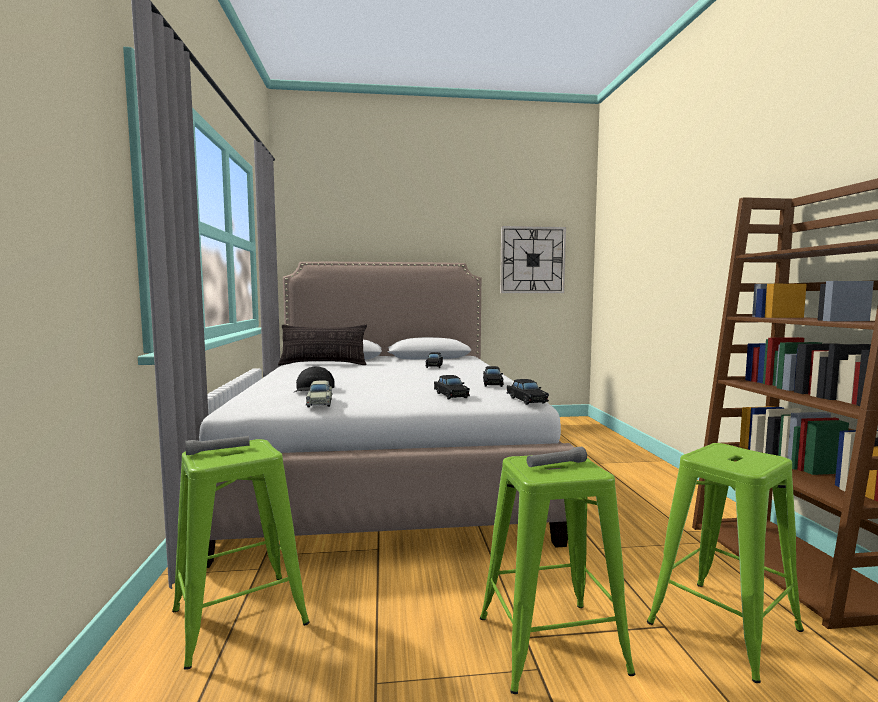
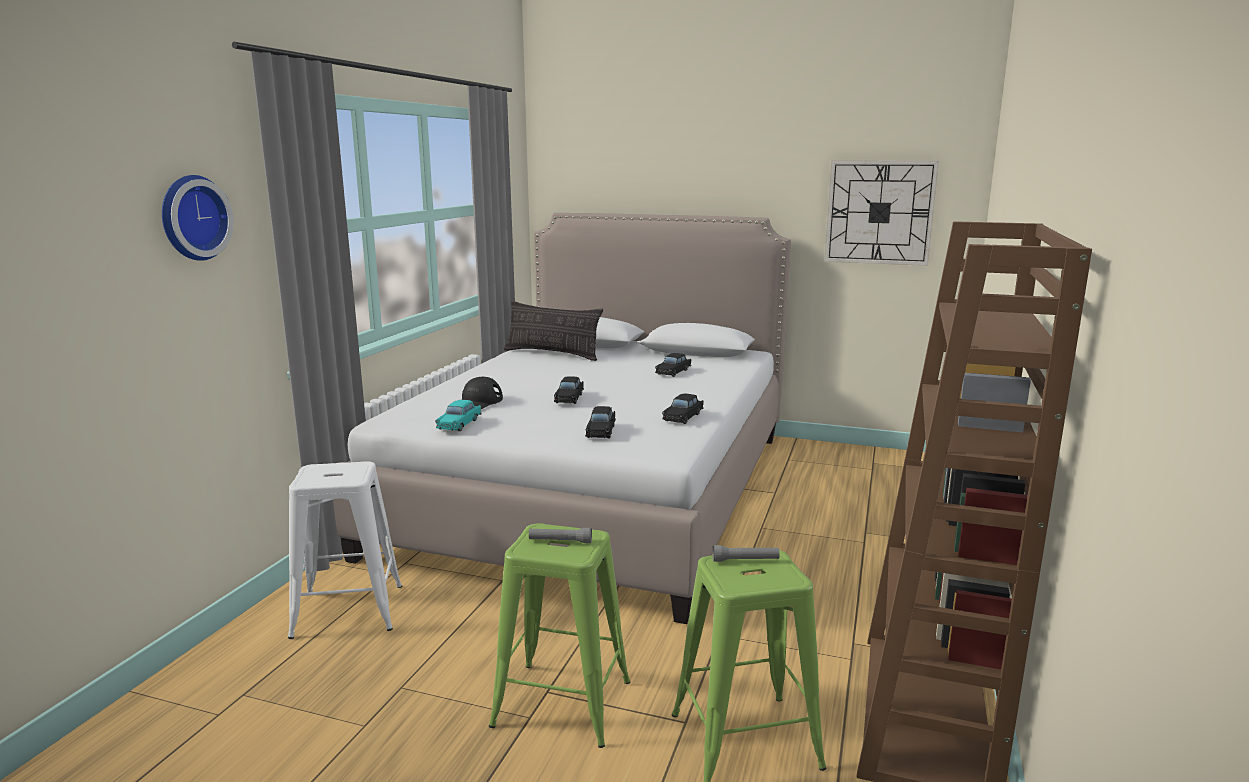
camera: 25 degrees right, 10 degrees up
green stool [172,439,310,670] -> white stool [288,461,402,639]
grey flashlight [185,436,249,455] -> grey flashlight moved to [712,545,780,562]
beige toy car [306,381,332,407] -> turquoise toy car [435,400,481,431]
black toy car [507,379,549,405] -> black toy car moved to [554,376,584,404]
none -> wall clock [162,175,234,261]

